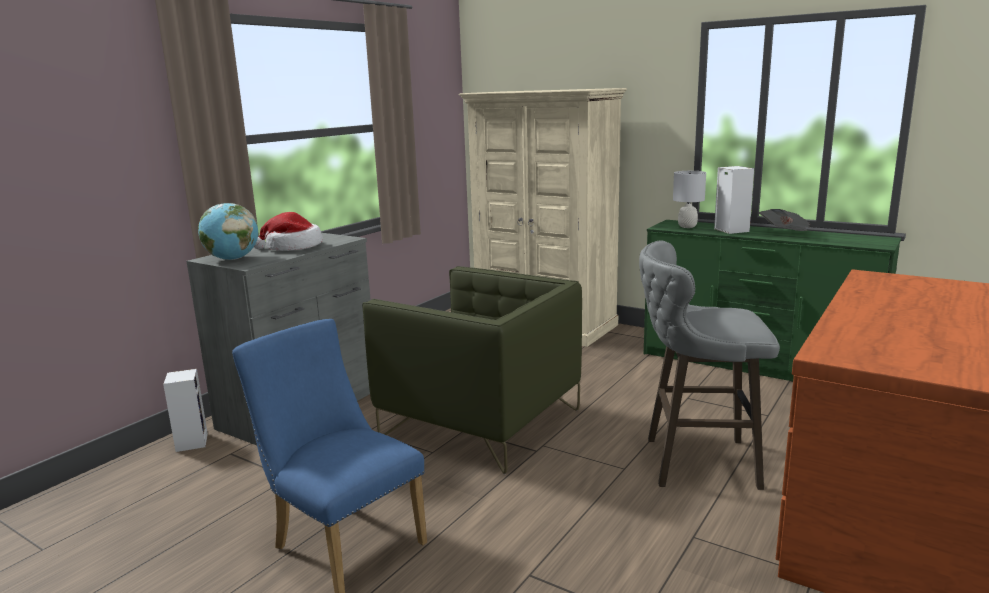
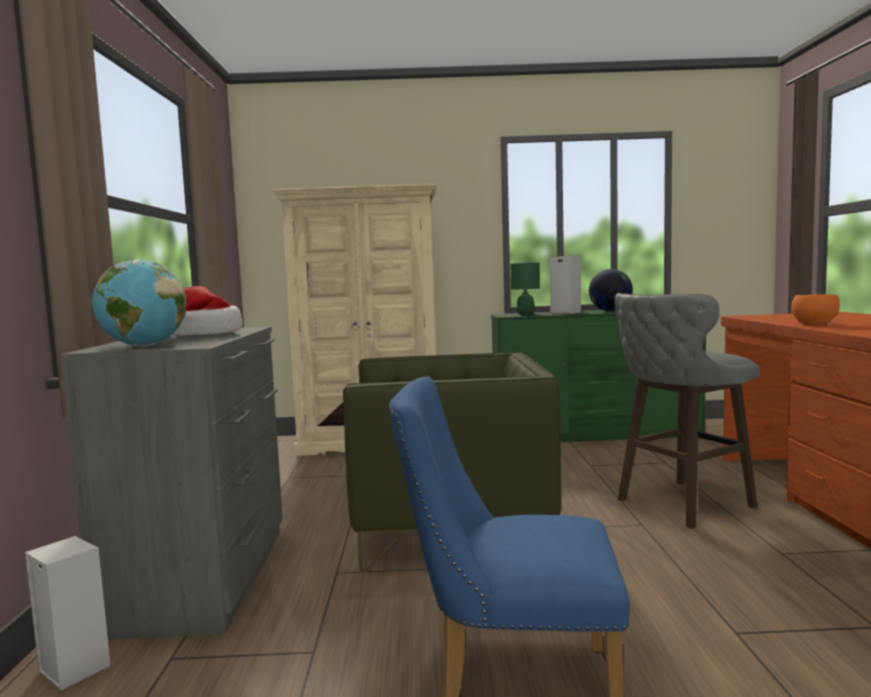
camera: 35 degrees left, 10 degrees down
grey table lamp [673,171,706,228] -> green table lamp [510,262,540,315]
newspaper [759,209,810,231] -> globe [589,269,633,311]
none -> orange bowl [791,294,840,325]

